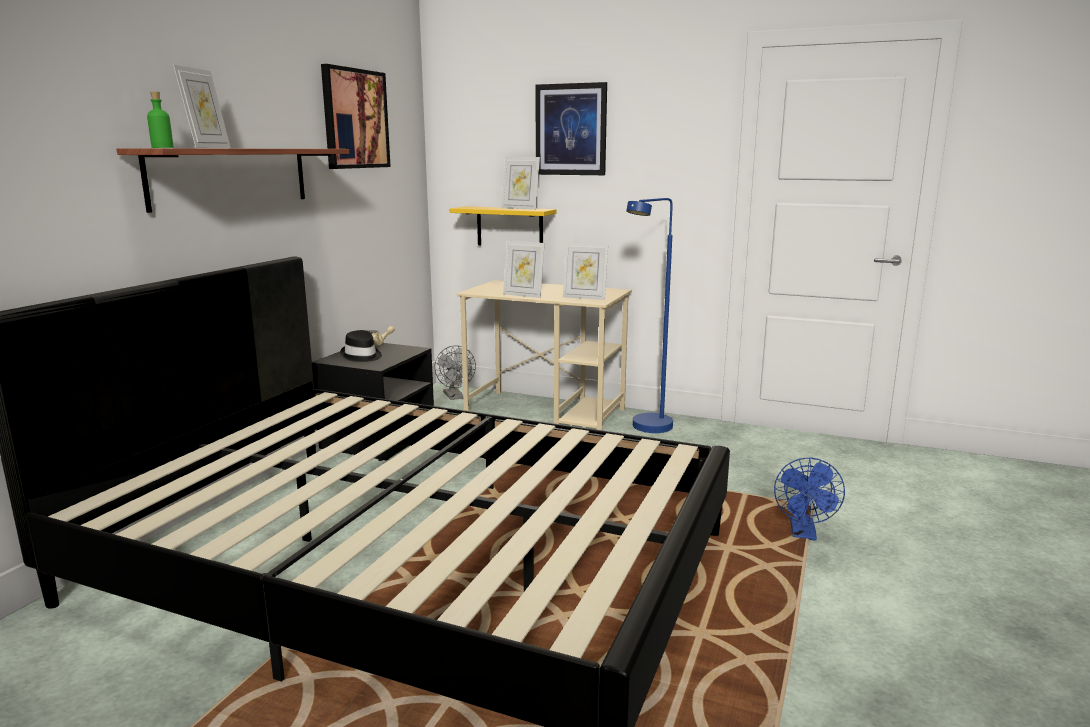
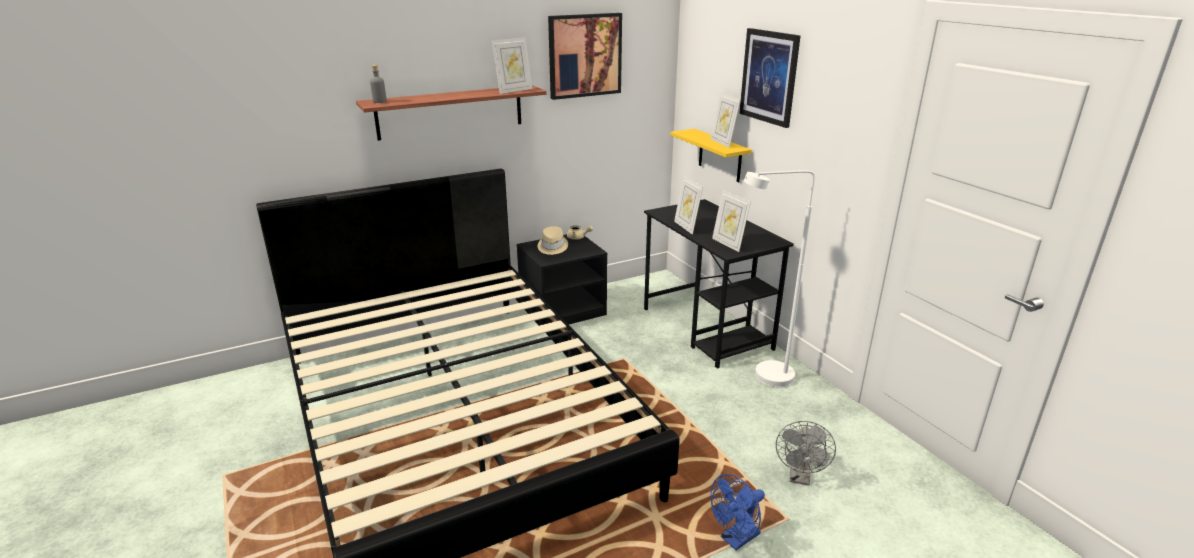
camera: 40 degrees right, 10 degrees up
green bottle [147,91,174,148] -> grey bottle [370,65,387,103]
picture frame [173,65,231,148] -> picture frame moved to [492,37,532,94]
black hat [340,330,382,362] -> beige hat [538,226,568,255]
grey fan [435,345,476,400] -> grey fan moved to [776,421,836,486]
beige desk [456,280,632,430] -> black desk [644,199,794,369]
blue floor lamp [626,198,673,433] -> white floor lamp [744,170,815,387]

